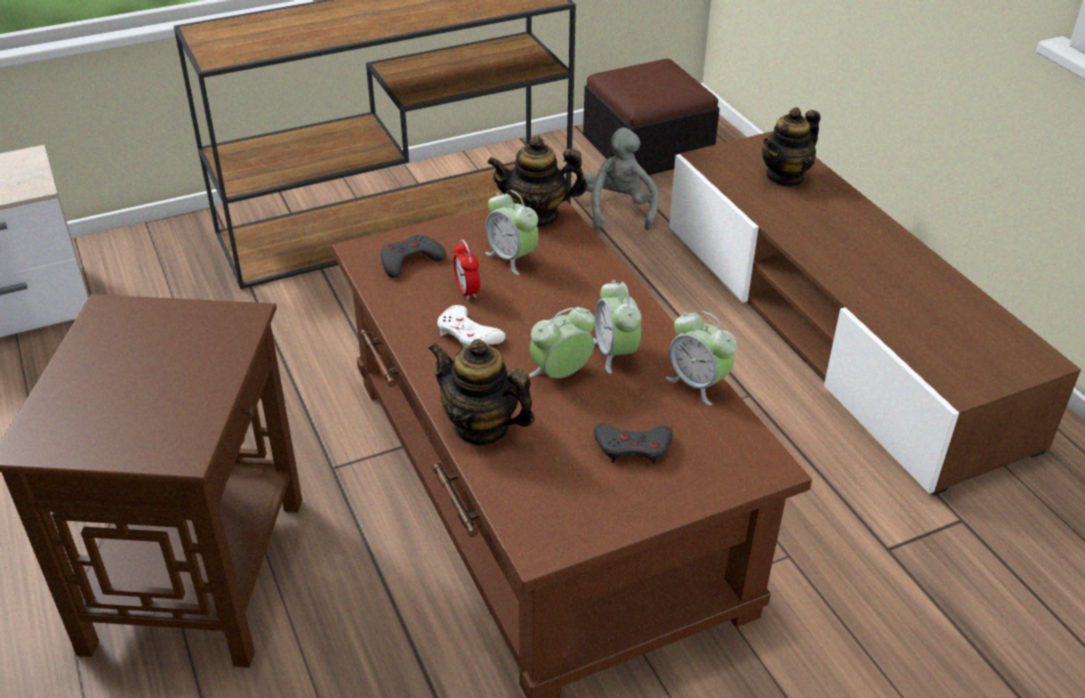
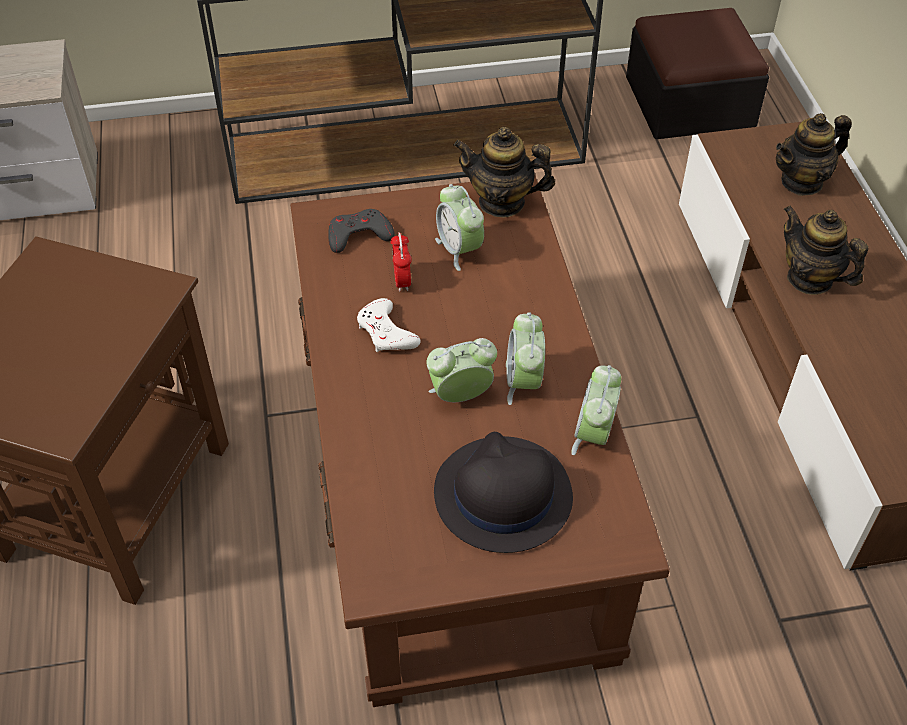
camera: 15 degrees right, 10 degrees up
teapot [428,339,535,447] -> teapot moved to [783,205,868,295]
grey plush toy [583,128,659,230] -> none
grey game controller [594,423,673,465] -> black hat [434,432,573,553]
alarm clock [666,311,737,406] -> alarm clock turned 45 degrees clockwise [571,365,621,455]

